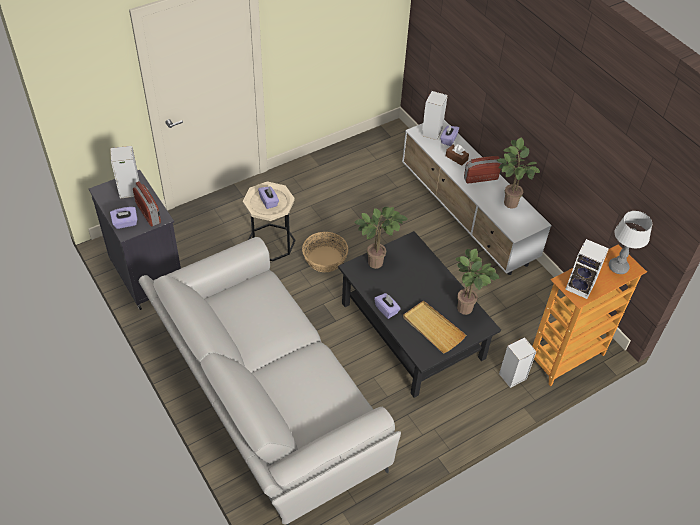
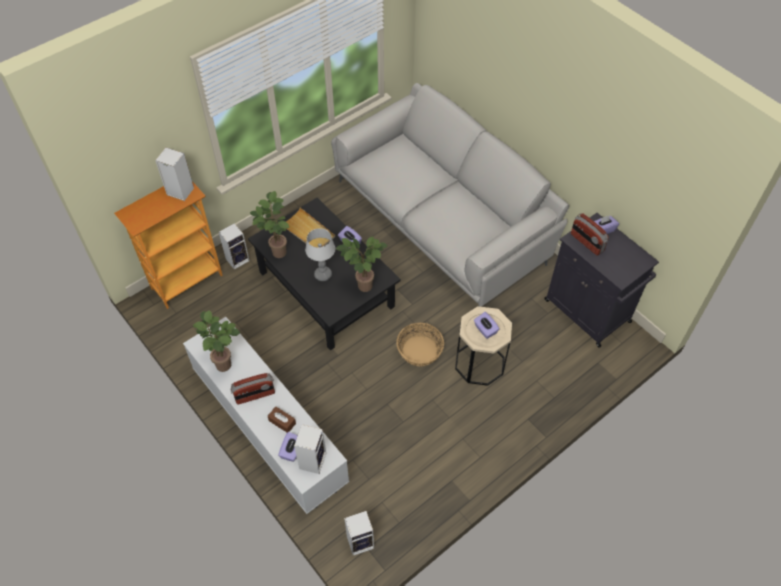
camera: 175 degrees right, 5 degrees up
speaker [110,146,140,199] -> speaker moved to [344,511,374,556]
table lamp [609,211,652,274] -> table lamp moved to [305,228,335,281]

